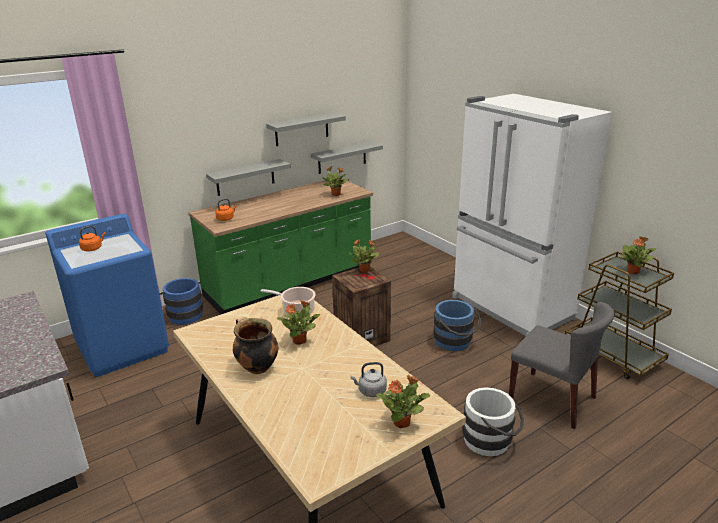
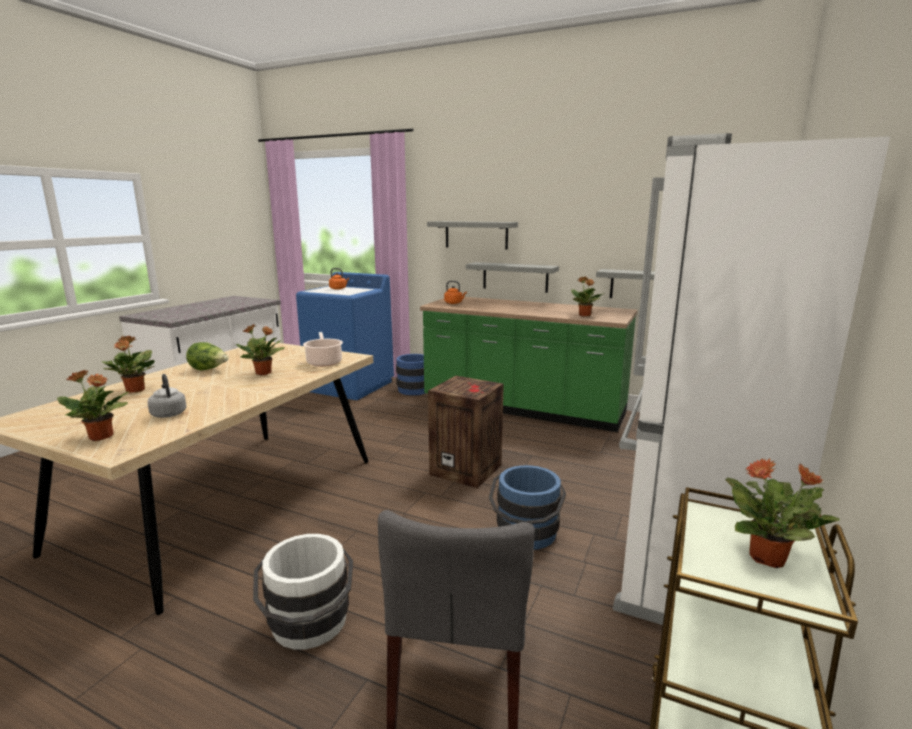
camera: 60 degrees right, 10 degrees down
cooking pot [233,317,278,374] -> lettuce [186,342,228,371]
grey shelf [266,113,346,146] -> grey shelf moved to [427,221,518,250]
potted plant [349,239,380,273] -> potted plant moved to [102,336,155,393]

